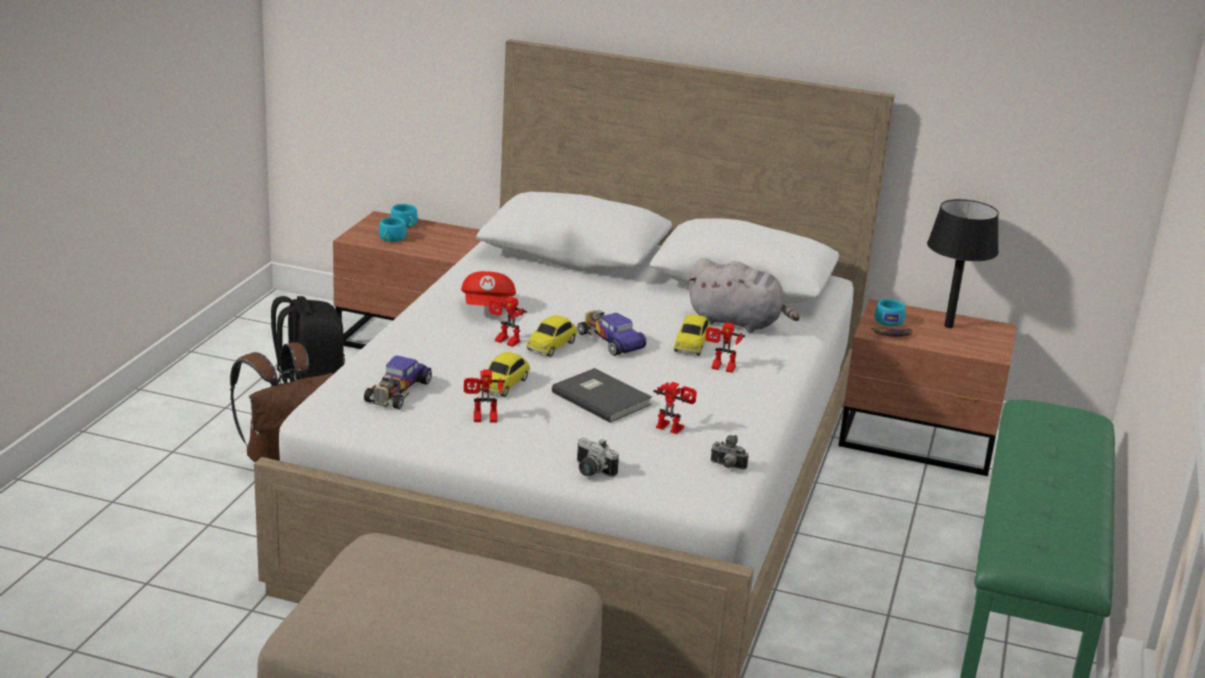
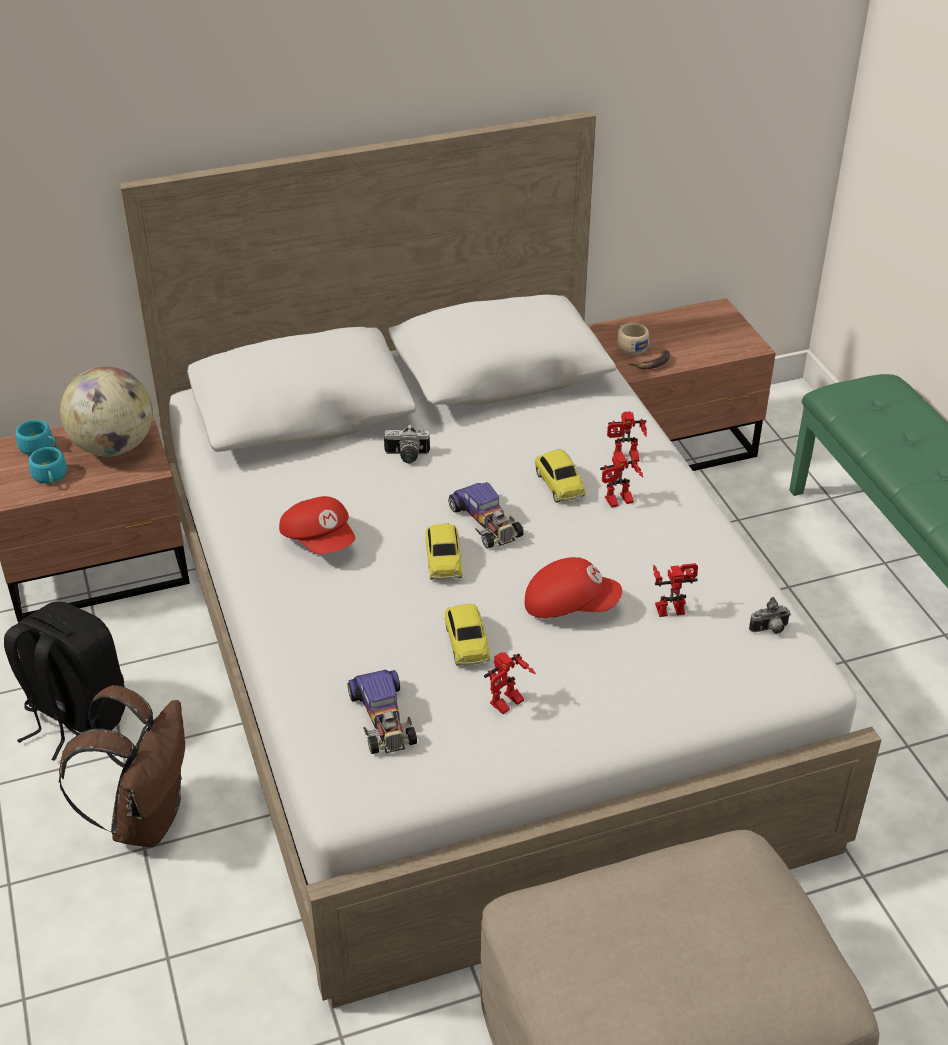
camera: 35 degrees left, 15 degrees up
toy robot [489,297,527,347] -> toy robot moved to [607,411,647,462]
grey book [552,368,652,423] -> red cap [525,557,622,618]
toy car [577,310,646,356] -> toy car turned 135 degrees counterclockwise [449,482,524,548]
camera [577,438,619,477] -> camera moved to [384,424,430,463]
grey plush toy [688,258,800,333] -> none
turquoise cup [875,299,905,326] -> beige cup [617,323,649,355]
black table lamp [927,199,999,328] -> none
none -> globe [60,367,153,457]

